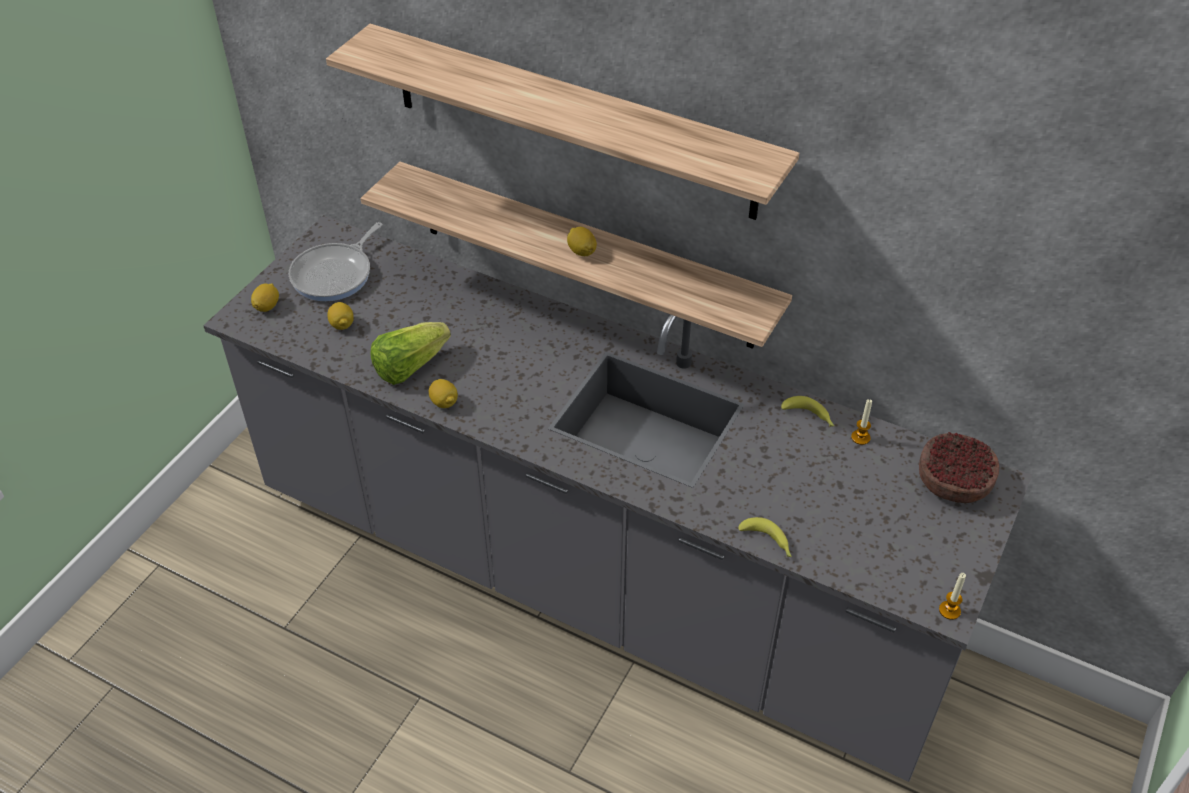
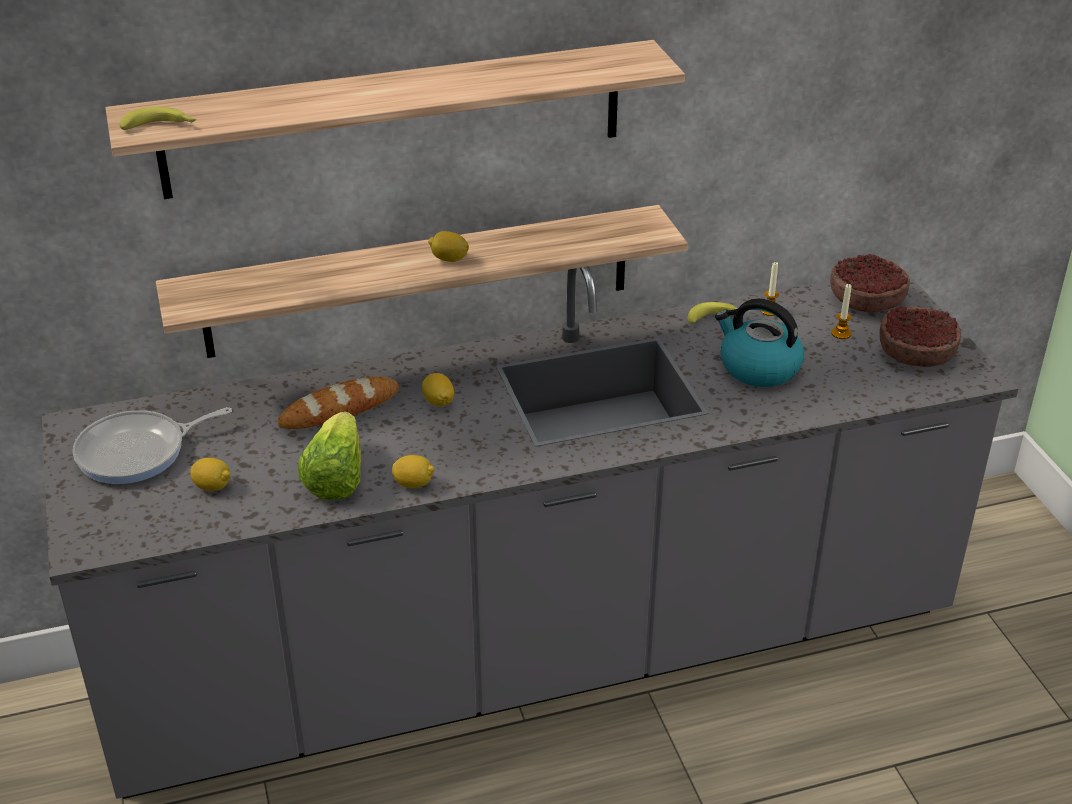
camera: 45 degrees left, 10 degrees down
lemon [251,283,279,312] -> lemon moved to [422,373,454,407]
frying pan [289,222,382,301] -> frying pan turned 75 degrees clockwise [73,407,232,484]
banana [738,517,792,557] -> banana moved to [120,107,196,130]
candle [939,573,966,620] -> candle moved to [831,284,852,339]
none -> bread [278,377,399,429]
none -> kettle [715,299,804,387]
none -> bowl [880,306,961,367]

